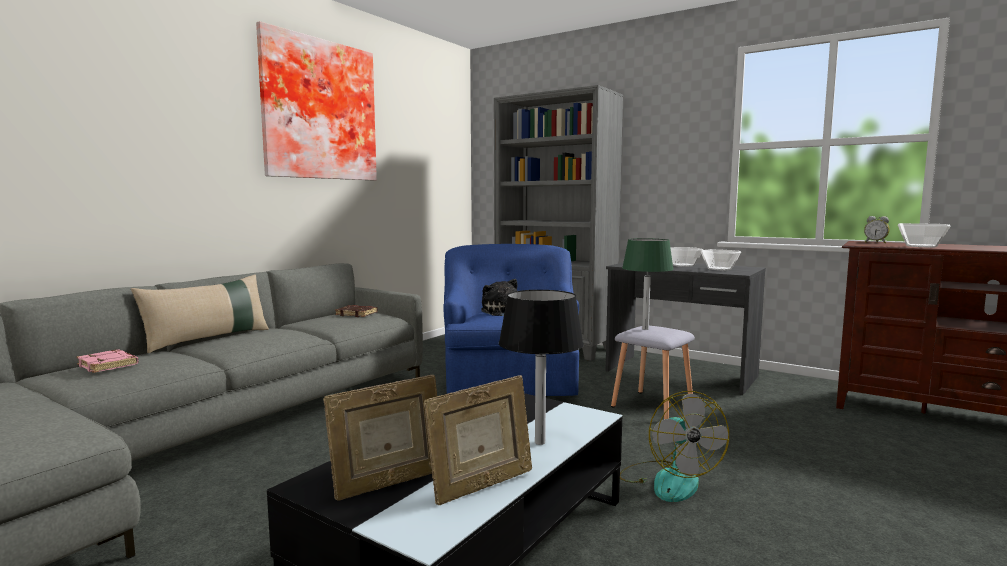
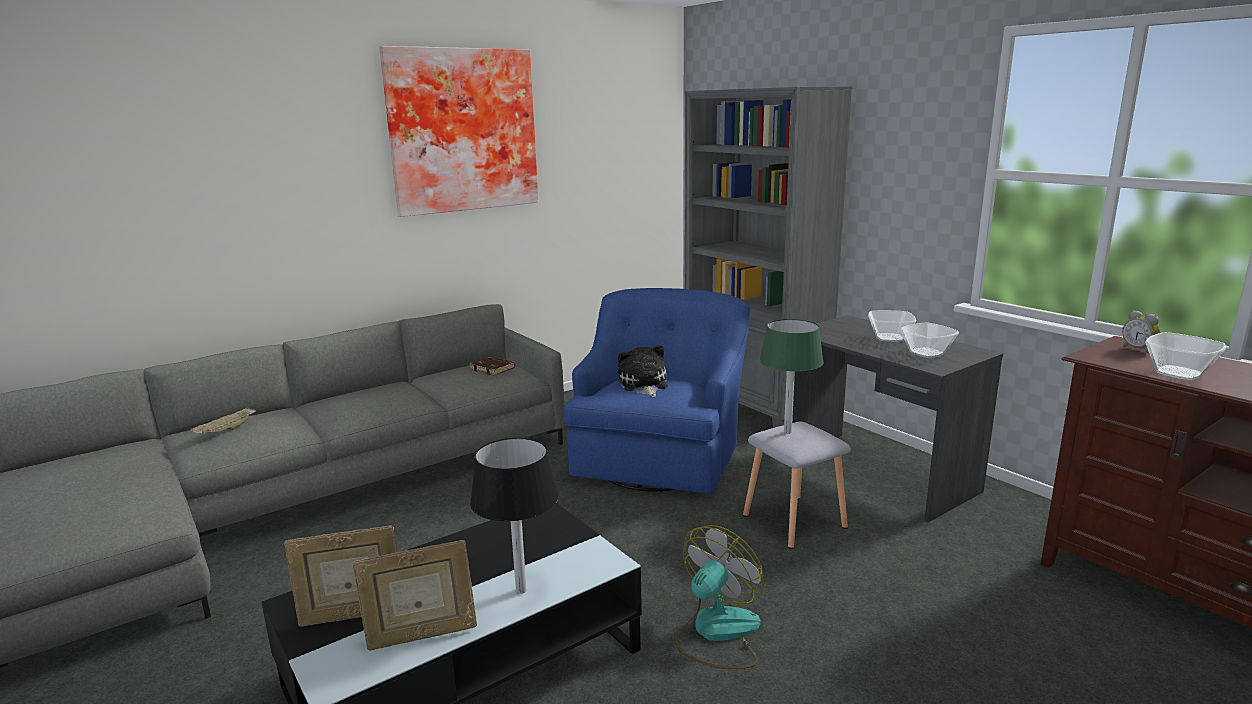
camera: 20 degrees right, 10 degrees up
pink book [76,350,139,373] -> beige tray [191,407,256,433]
beige pillow [131,274,269,353] -> none
fan [620,391,729,502] -> fan turned 150 degrees counterclockwise [676,525,763,669]

